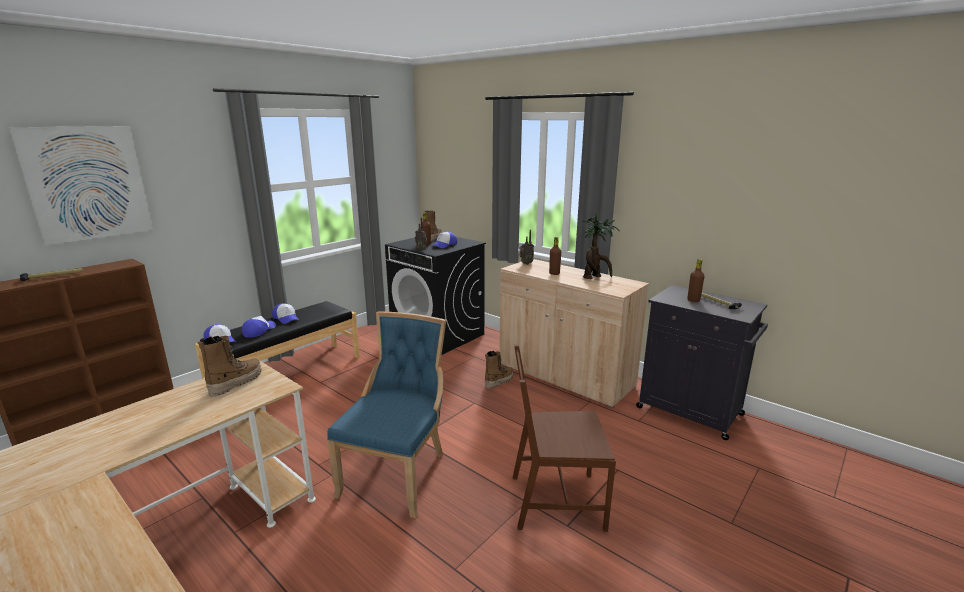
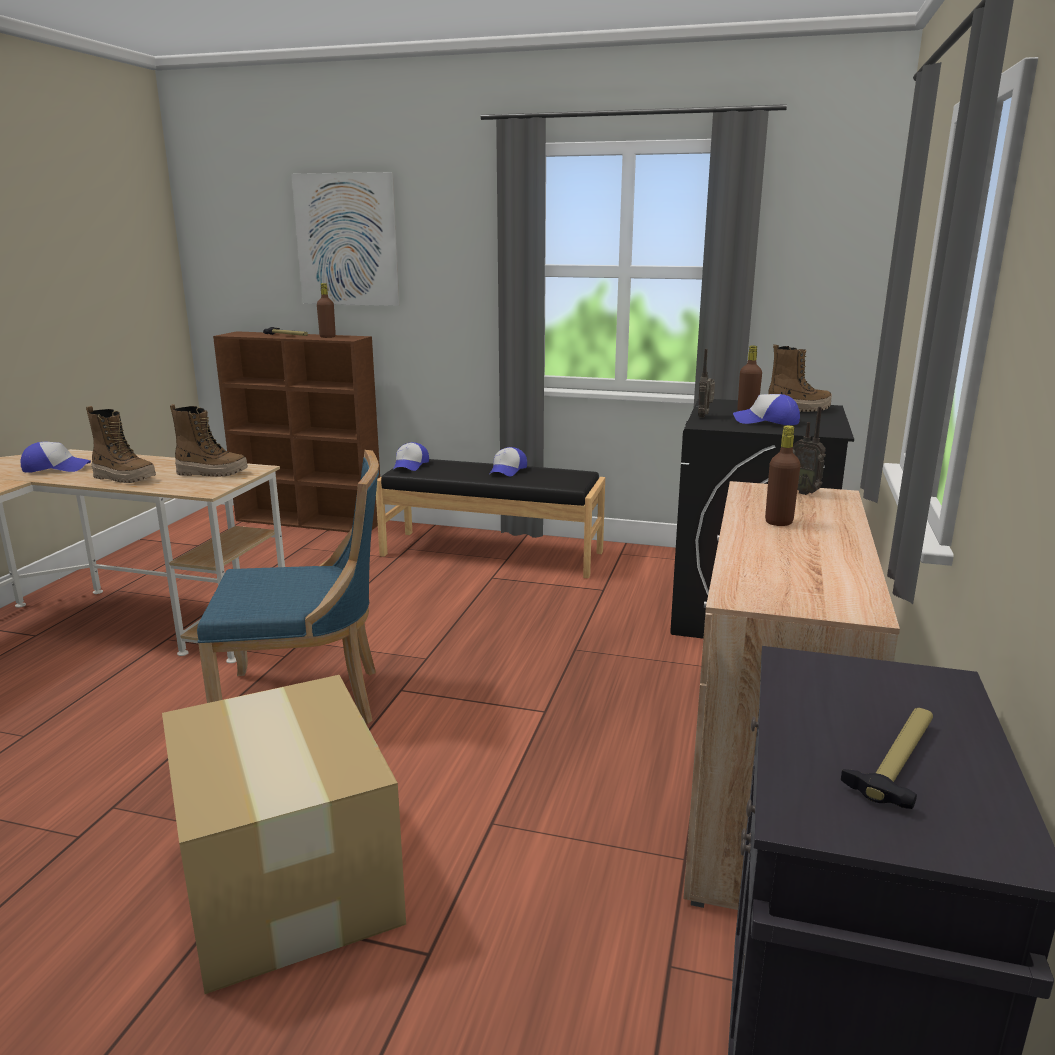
camera: 65 degrees right, 0 degrees up
cap [242,316,276,338] -> cap moved to [20,442,91,473]
boot [485,351,513,389] -> boot moved to [86,406,156,483]
brown chair [513,344,616,532] -> cardboard box [162,675,406,994]
potted plant [583,212,619,279] -> none
brown bottle [687,259,705,302] -> brown bottle moved to [317,283,336,338]

